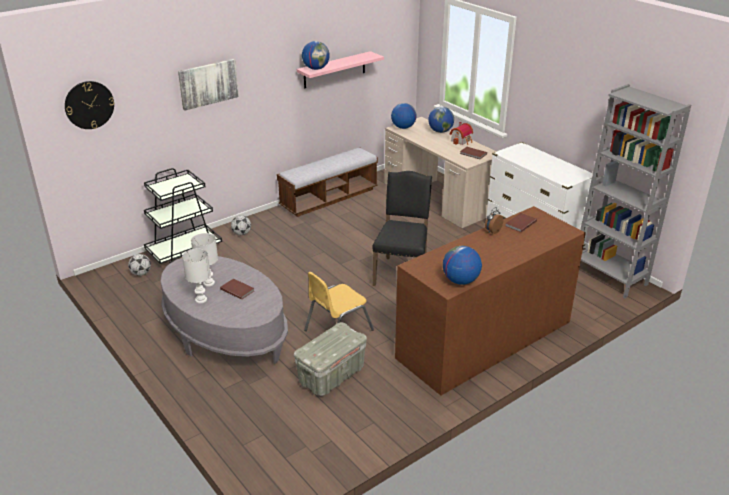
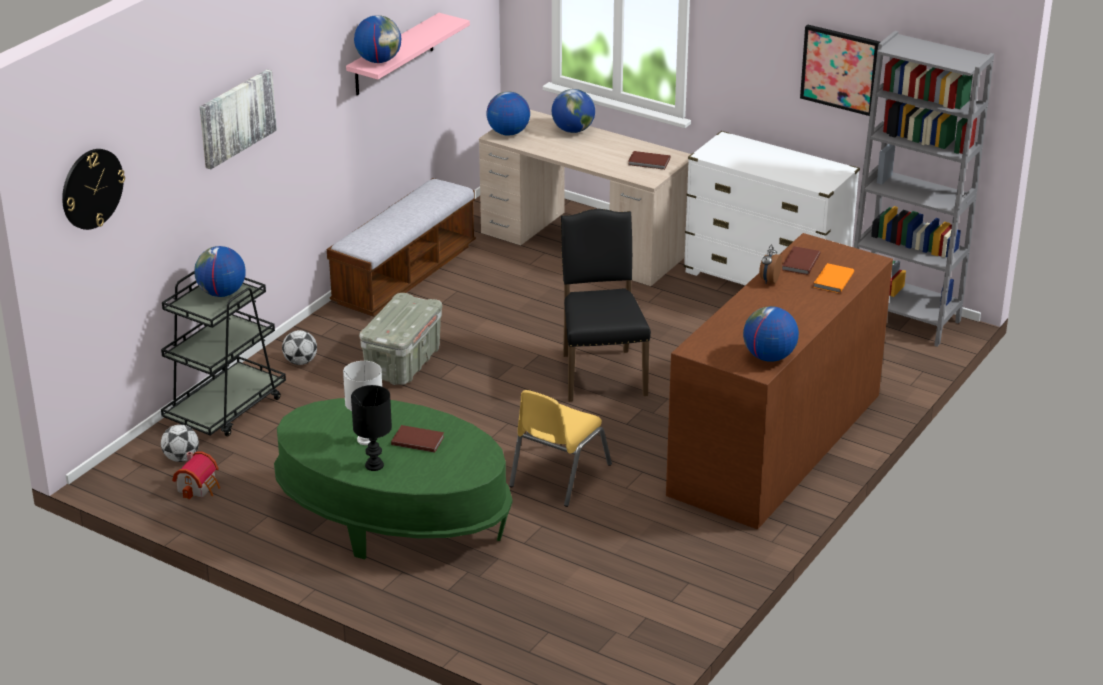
camera: 20 degrees left, 0 degrees up
grey coffee table [160,256,288,364] -> green coffee table [274,398,512,560]
white table lamp [182,248,210,304] -> black table lamp [351,385,392,471]
grey storage box [294,322,367,396] -> grey storage box moved to [359,293,442,385]
toy house [450,122,473,145] -> toy house moved to [172,452,220,500]
none -> globe [194,246,246,297]
none -> picture [800,25,880,116]
none -> orange book [814,263,854,293]

